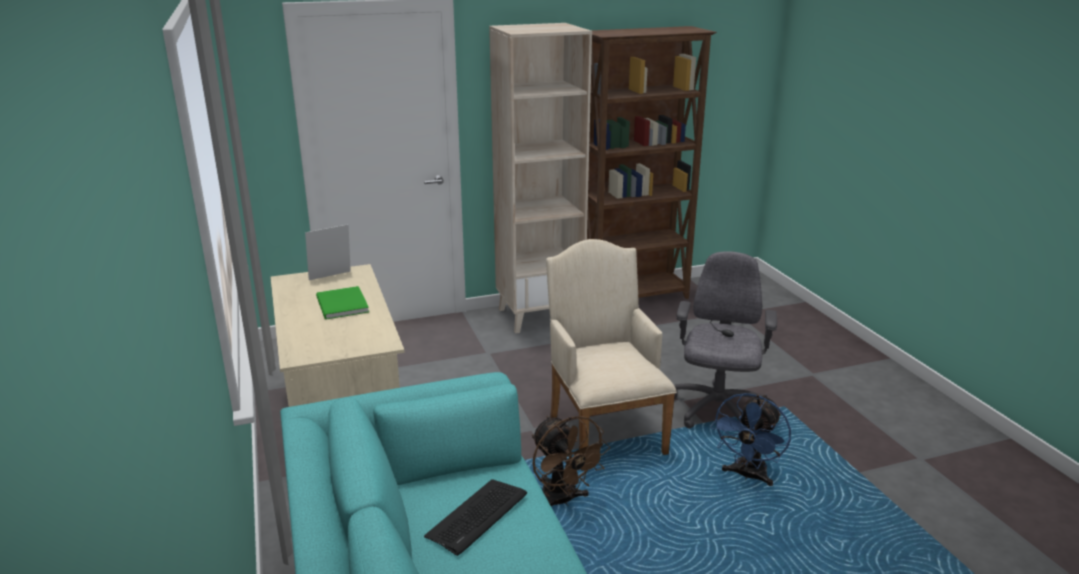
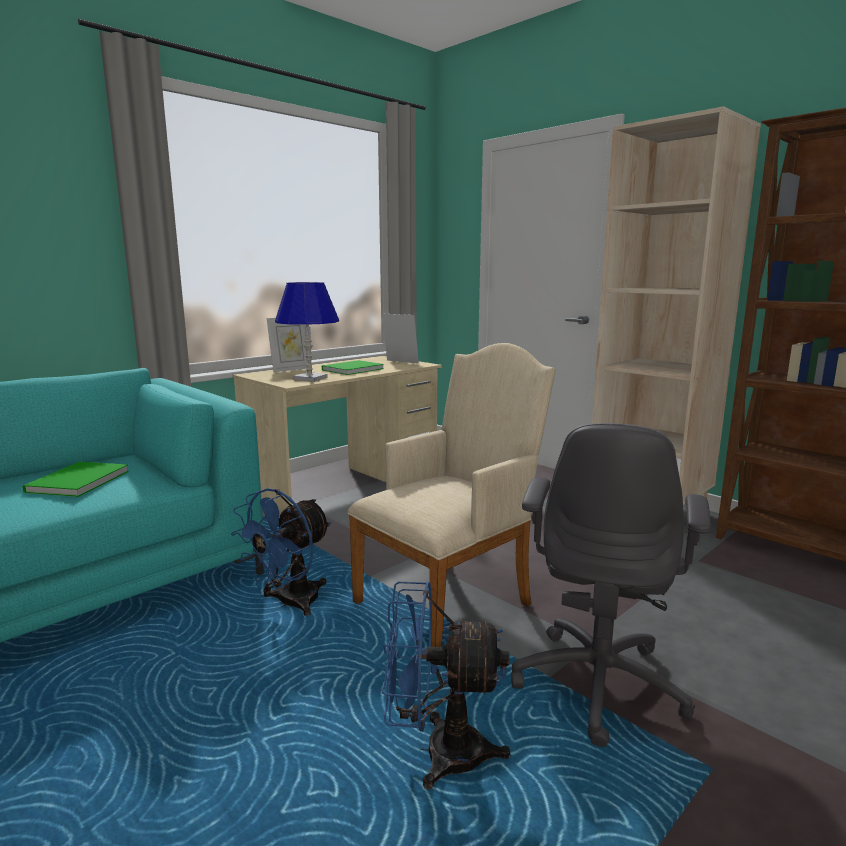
camera: 65 degrees right, 10 degrees down
keyboard [424,479,527,556] -> green book [23,462,129,497]
brown fan [532,416,610,506] -> blue fan [231,488,331,616]
grey office chair [674,251,777,429] -> grey office chair turned 120 degrees clockwise [511,423,711,747]
none -> picture frame [267,318,312,372]
none -> blue table lamp [275,282,339,382]

